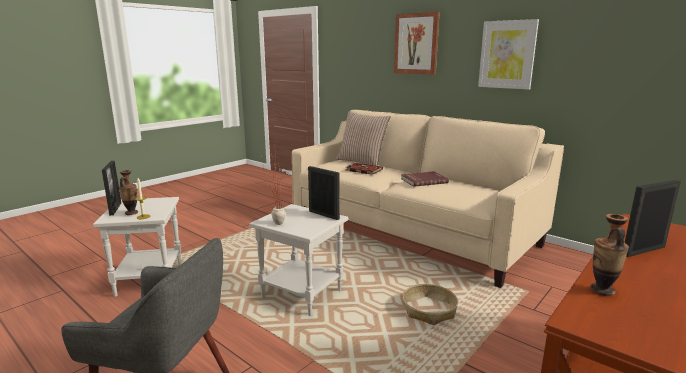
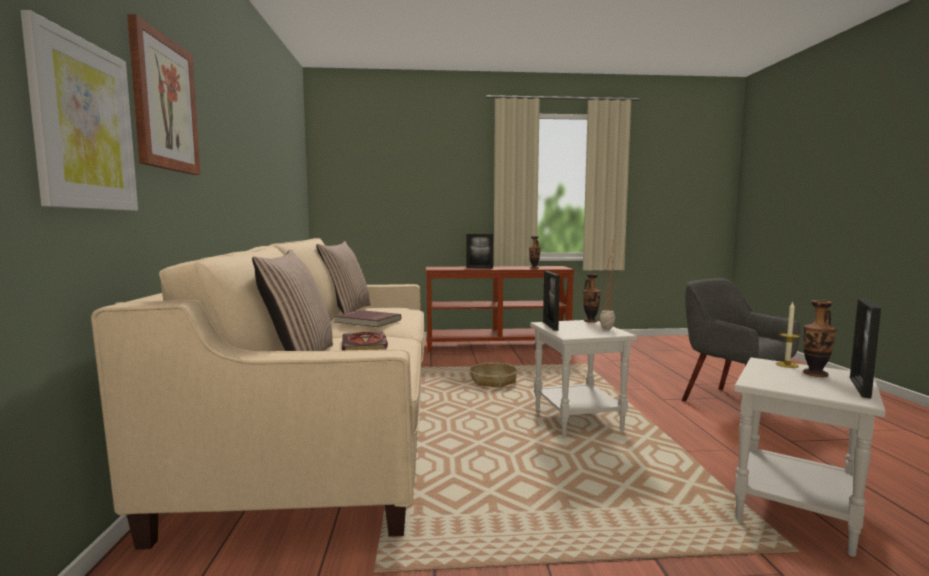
camera: 135 degrees left, 10 degrees down
picture [478,19,539,90] -> picture moved to [21,10,138,211]
none -> pillow [316,241,371,314]
none -> vase [583,274,601,323]

